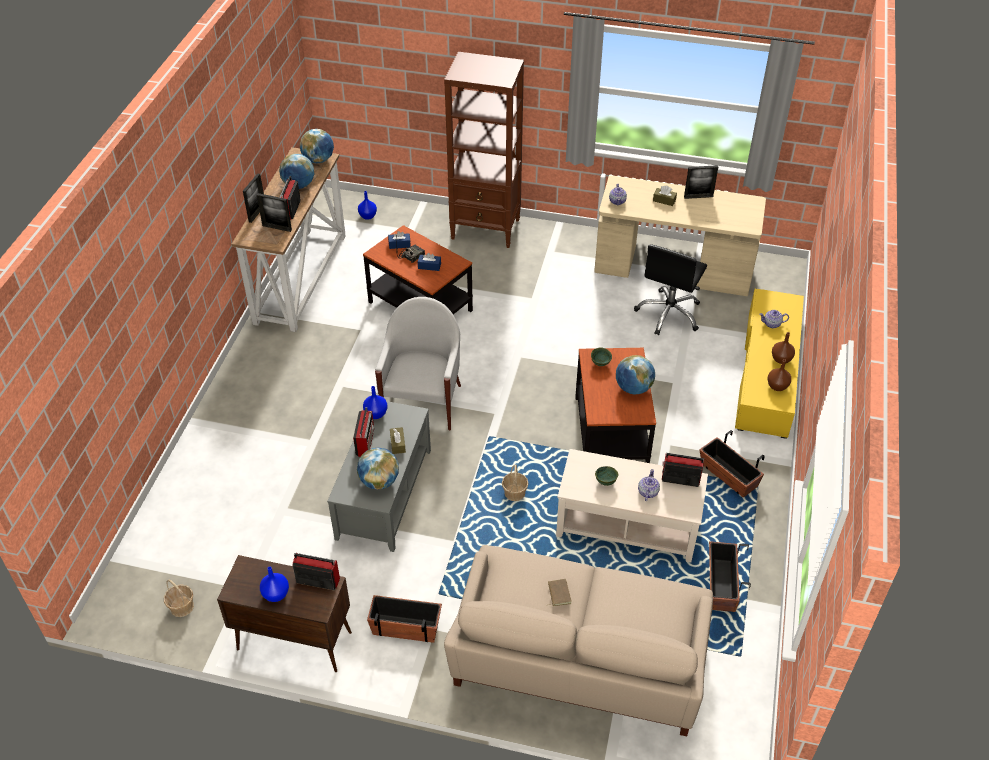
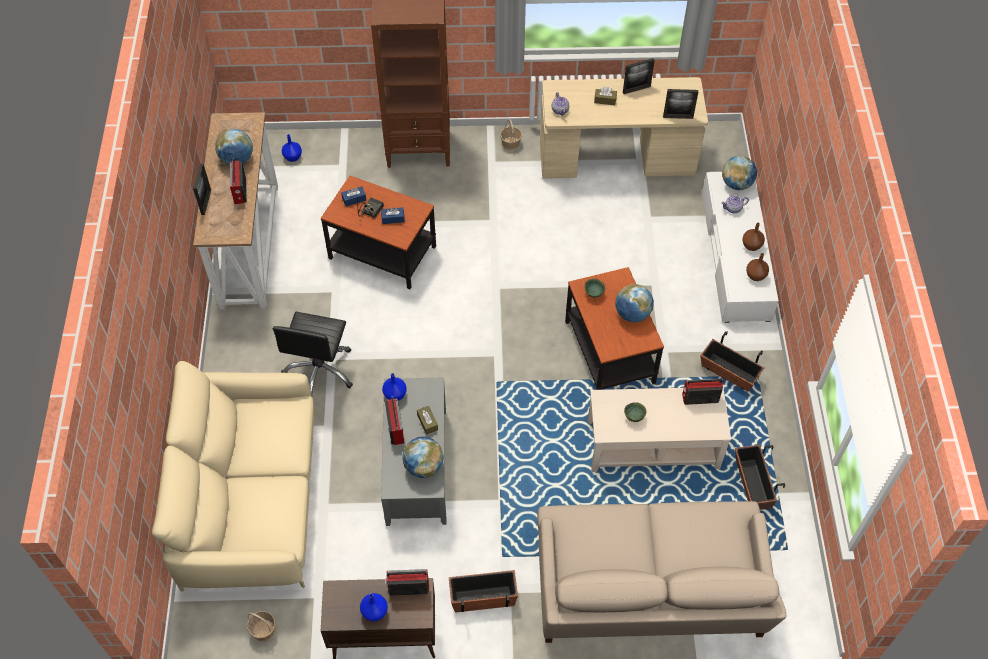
camera: 15 degrees left, 10 degrees up
picture frame [257,193,292,232] -> picture frame moved to [663,89,698,119]
globe [299,129,334,163] -> globe moved to [722,156,757,190]
white armchair [375,297,461,431] -> none
basket [502,465,529,501] -> basket moved to [500,119,522,151]
brown book [548,579,572,606] -> none
black office chair [634,244,707,335] -> black office chair moved to [273,312,353,395]
teapot [638,469,660,501] -> none
yellow tv stand [735,289,804,439] -> white tv stand [702,172,779,323]
none -> beige sofa [152,361,316,592]

